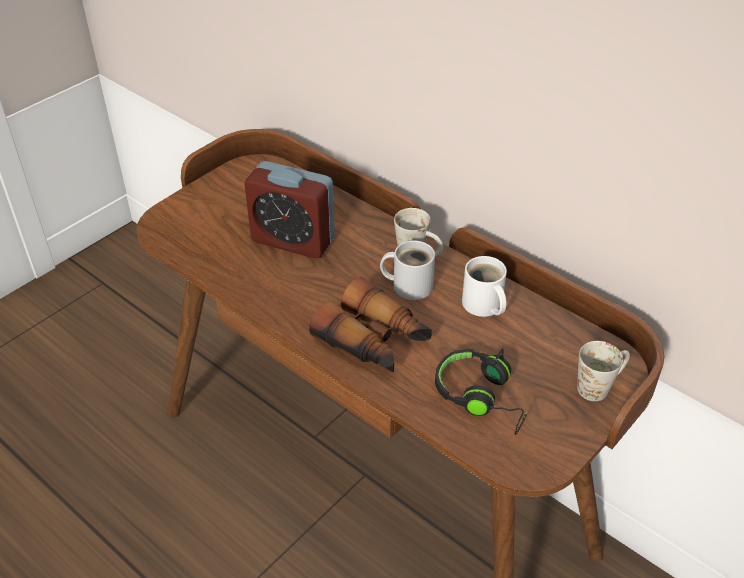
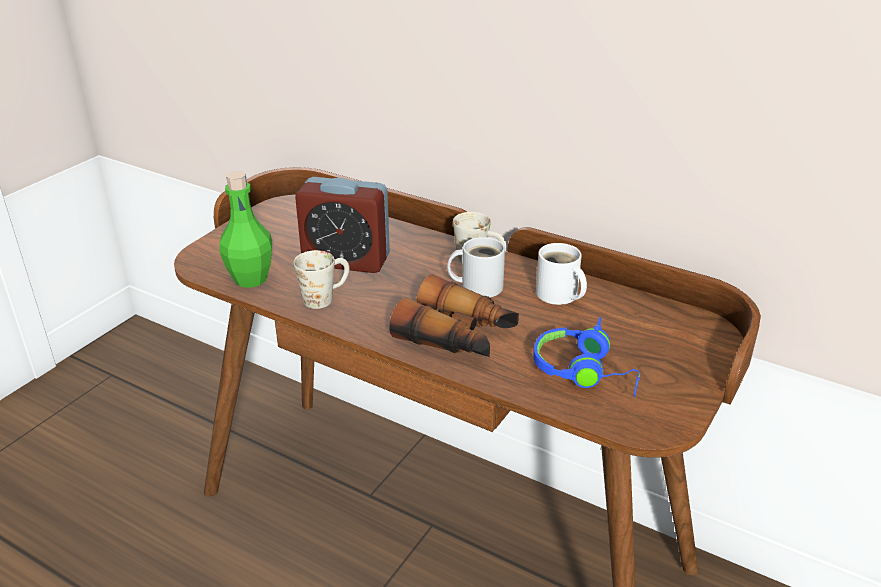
camera: 10 degrees left, 10 degrees down
black headphones [435,349,528,435] -> blue headphones [533,317,640,397]
white mug [577,341,630,401] -> white mug moved to [294,250,350,309]
none -> green bottle [219,171,272,288]

